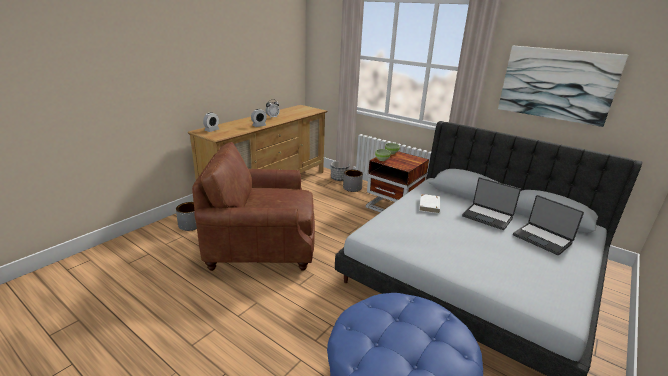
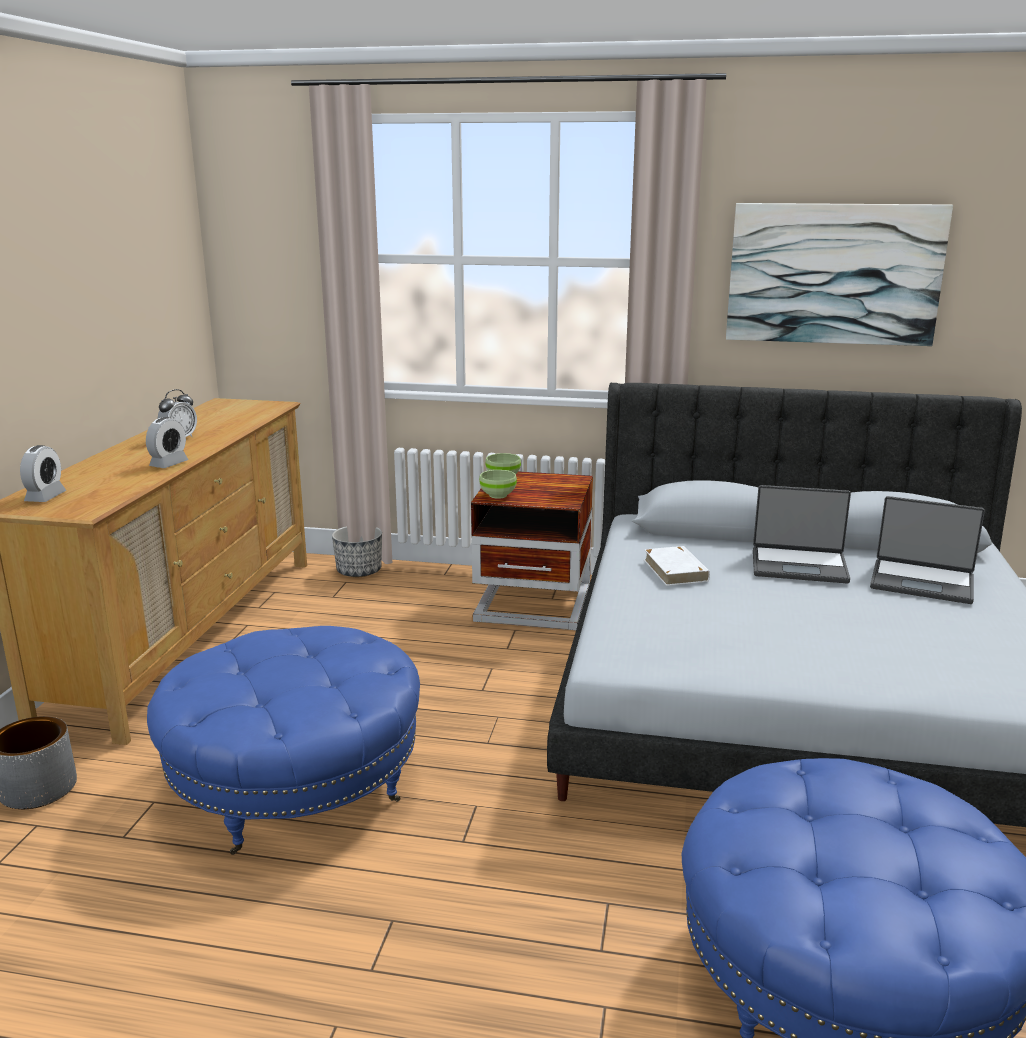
camera: 25 degrees left, 5 degrees down
brown armchair [192,142,315,271] -> blue ottoman [147,626,420,855]
grey planter [343,170,363,192] -> none

